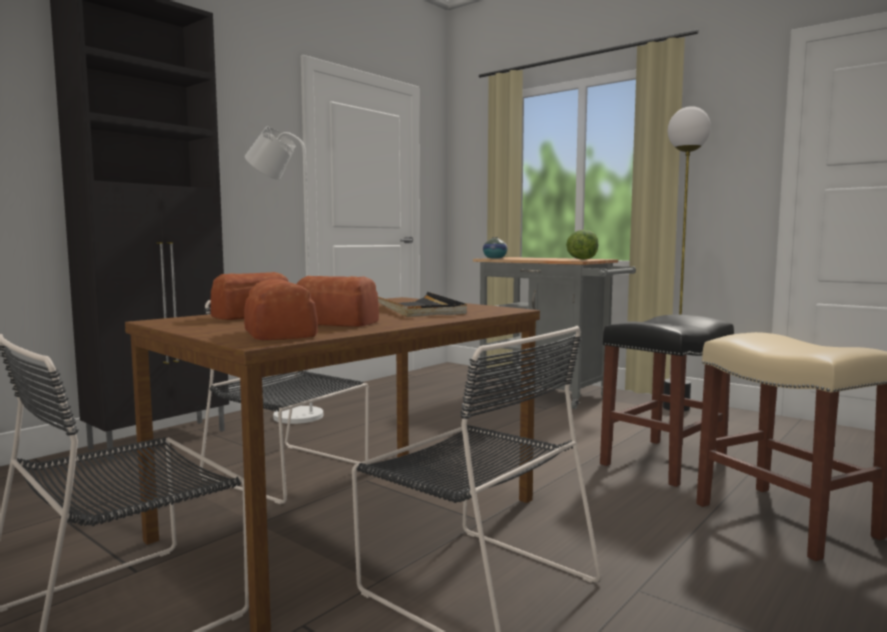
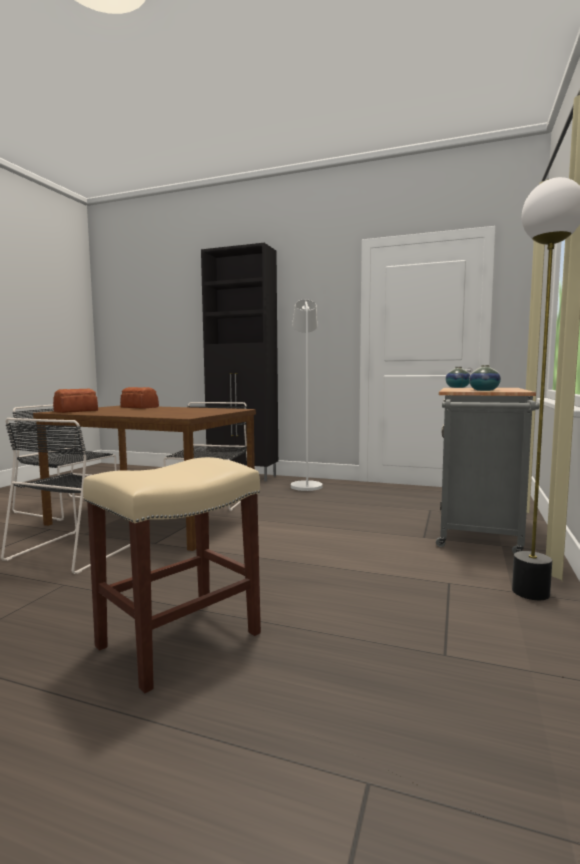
camera: 70 degrees right, 0 degrees up
bread [297,276,379,327] -> none
black tray [378,292,467,317] -> none
lettuce [566,230,598,260] -> vase [469,365,501,391]
black stool [600,315,734,487] -> none

